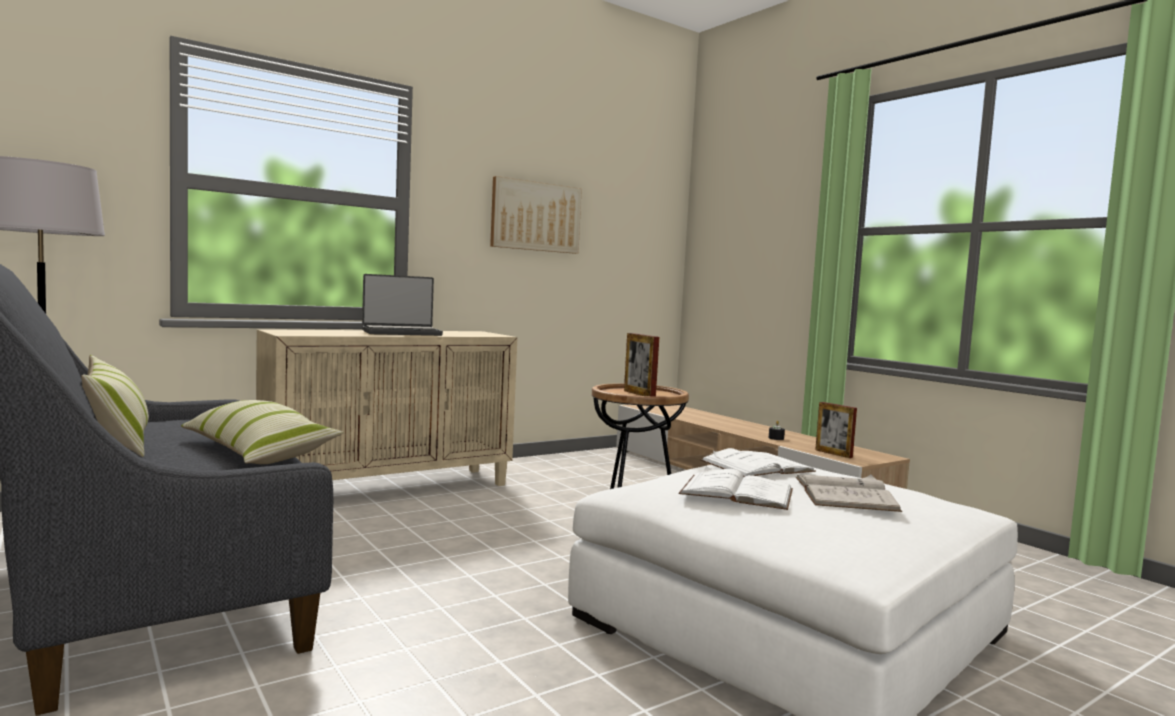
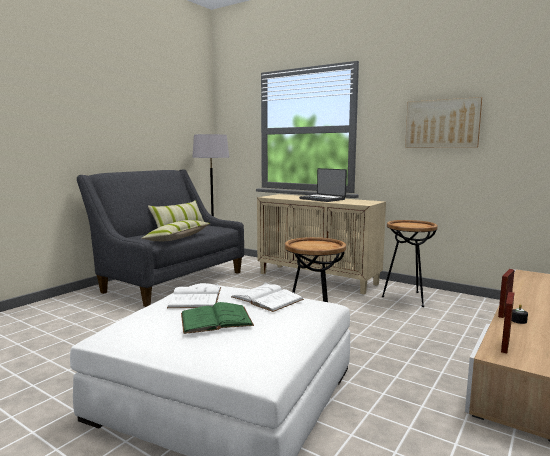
camera: 70 degrees right, 5 degrees up
picture frame [624,333,659,396] -> picture frame moved to [498,269,515,318]
white book [795,474,902,512] -> green book [181,302,254,334]
none -> brown side table [382,220,438,307]

